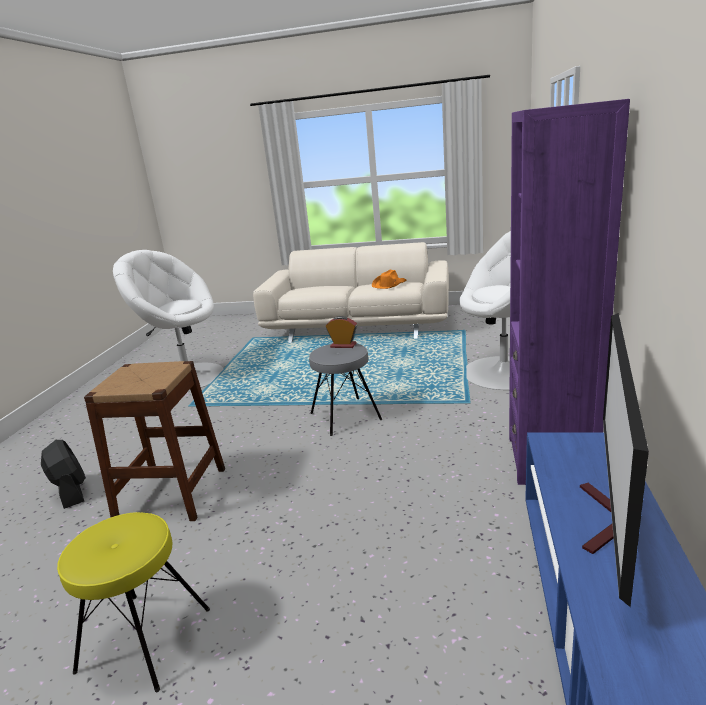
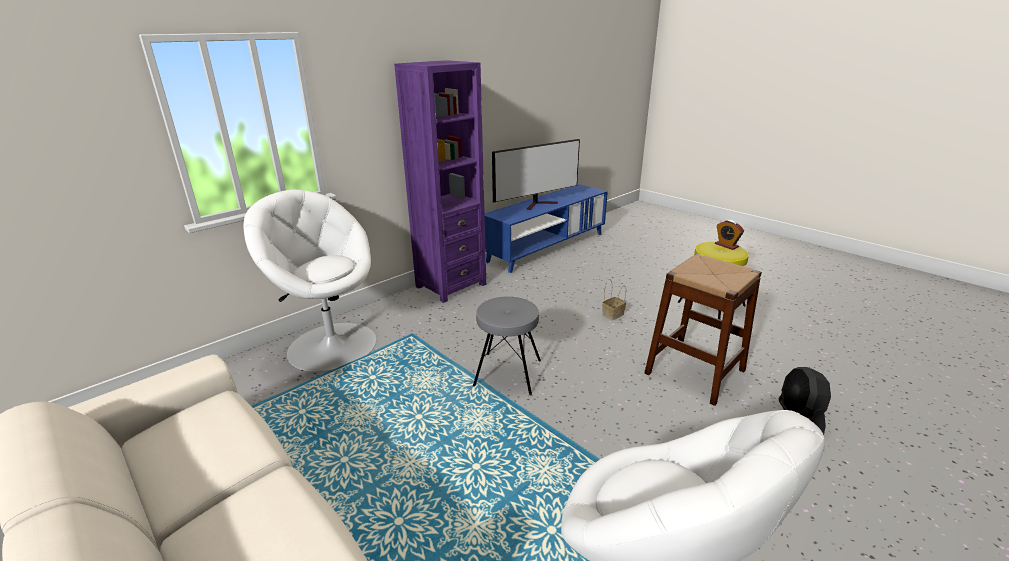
camera: 145 degrees left, 5 degrees up
alarm clock [326,316,357,348] -> alarm clock moved to [715,220,744,250]
orange hat [372,270,407,289] -> none
none -> basket [602,279,626,320]

